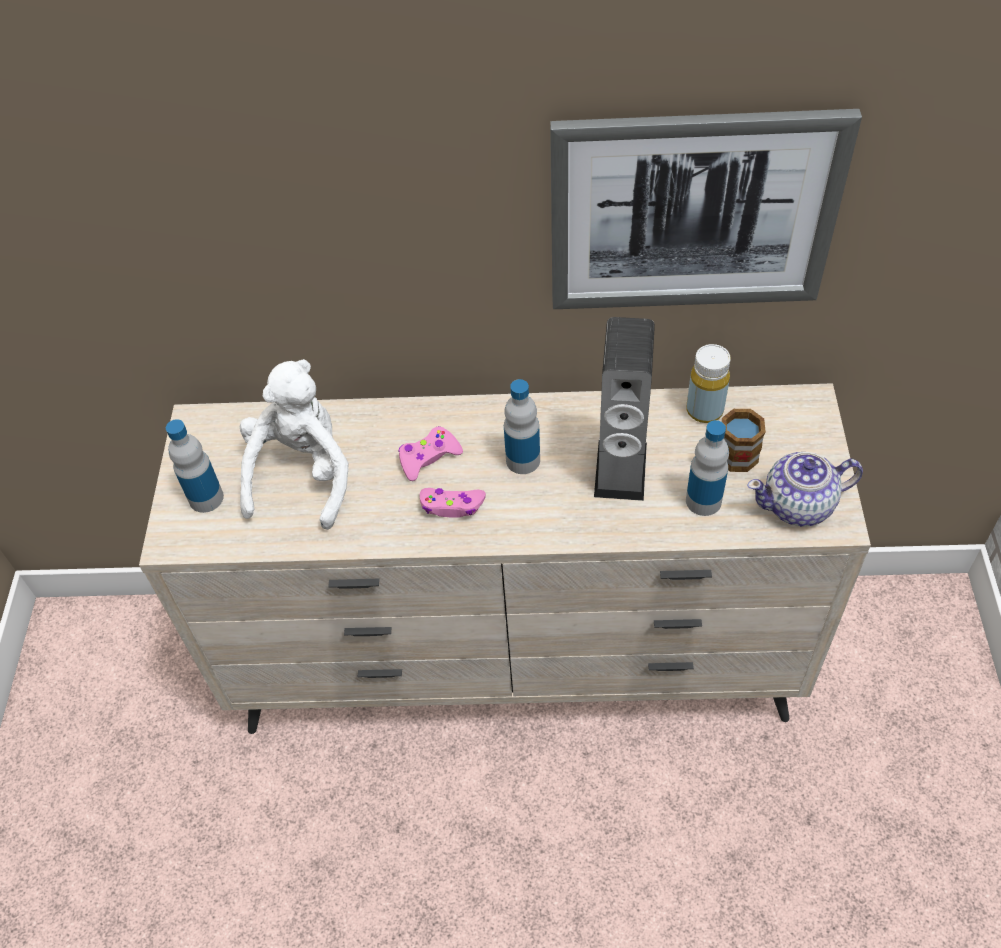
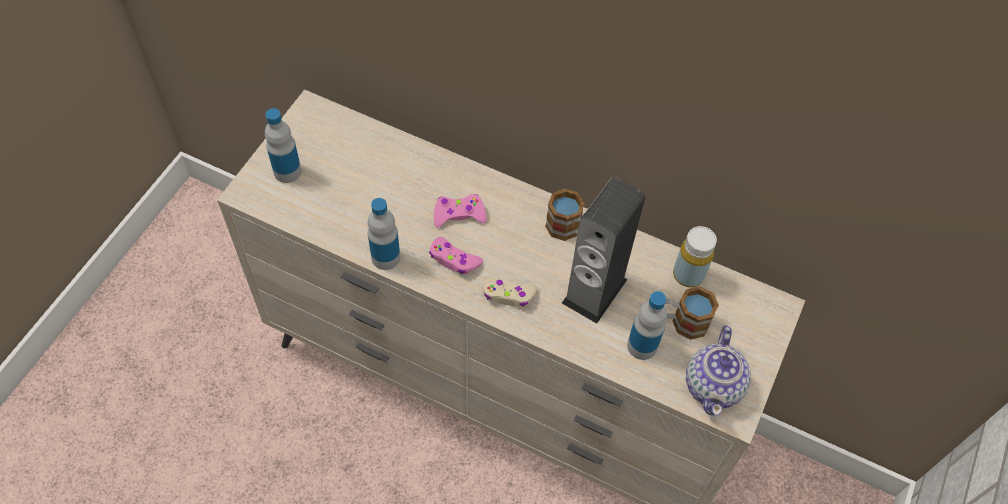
camera: 20 degrees right, 5 degrees up
white plush toy [239,359,349,530] -> none
bottle [504,379,540,474] -> bottle moved to [368,198,400,270]
picture [550,109,862,309] -> none
teapot [747,452,863,526] -> teapot turned 90 degrees counterclockwise [686,325,751,416]
none -> beige game controller [482,276,537,306]
none -> mug [545,189,585,241]

